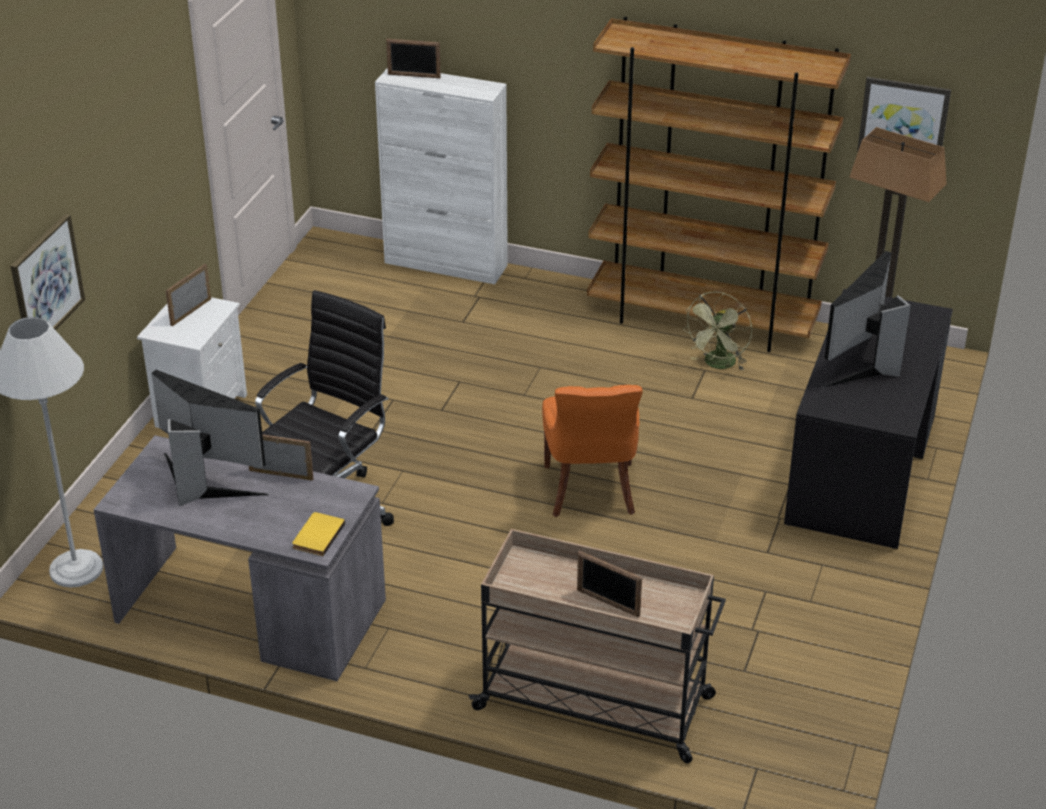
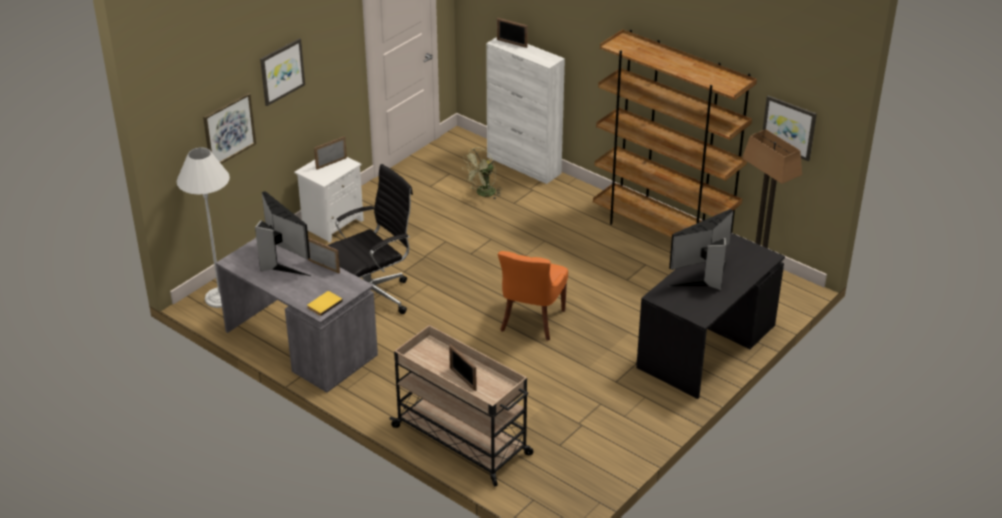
camera: 20 degrees right, 0 degrees up
green fan [683,292,752,371] -> green fan moved to [462,147,502,199]
none -> picture [260,38,305,106]

